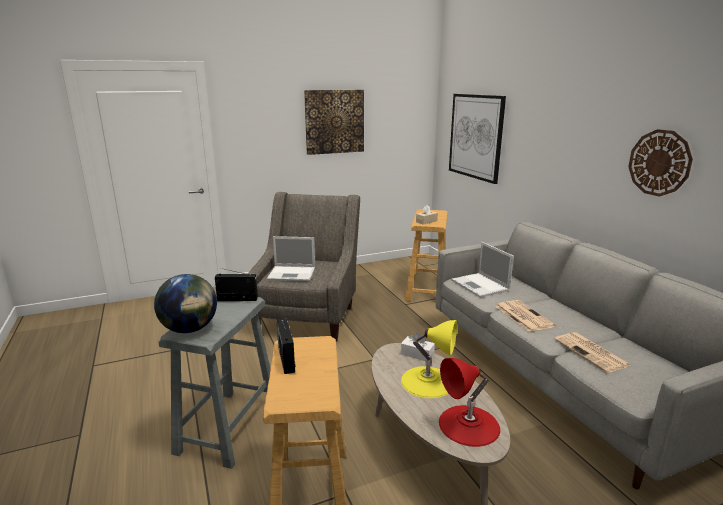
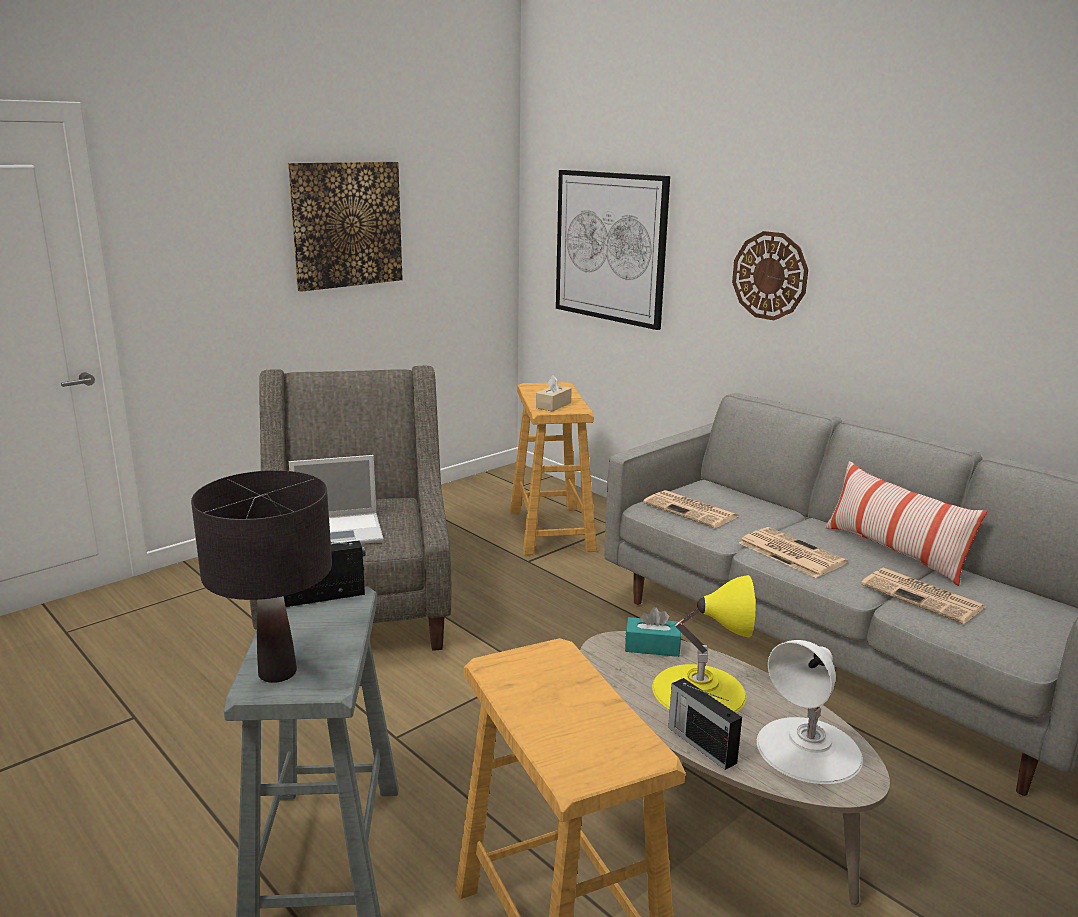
camera: 20 degrees left, 0 degrees up
globe [154,274,217,333] -> black table lamp [191,470,332,683]
radio [276,318,295,374] -> radio moved to [668,678,742,770]
white tissue box [401,332,435,361] -> turquoise tissue box [625,607,681,657]
red table lamp [439,358,500,447] -> white table lamp [757,640,863,784]
laptop [452,242,514,298] -> newspaper [643,490,739,528]
wall clock [628,129,693,197] -> wall clock moved to [732,231,808,320]
none -> pillow [825,461,987,586]

